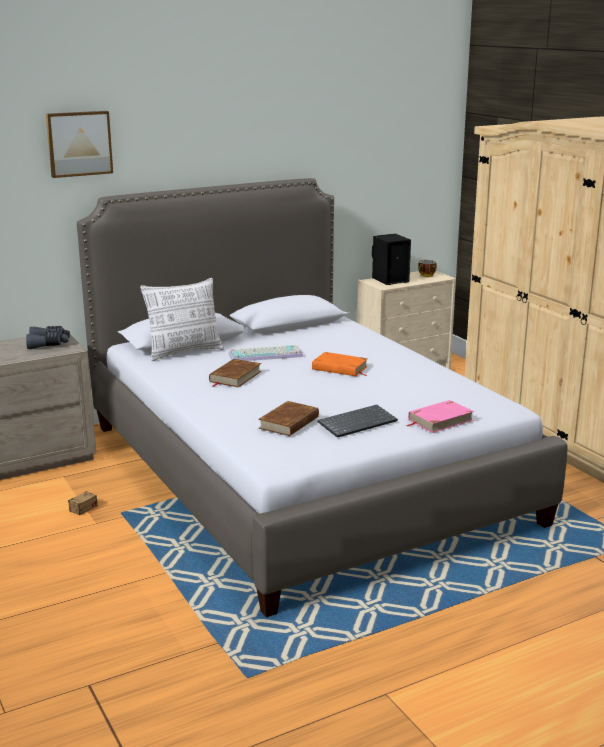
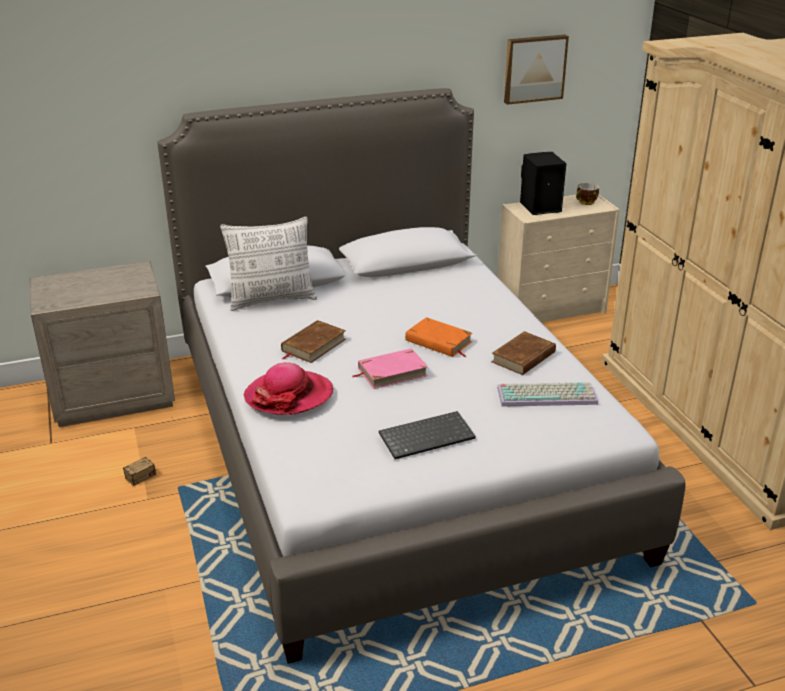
camera: 10 degrees right, 10 degrees up
grey binoculars [26,326,70,349] -> none
picture [46,111,113,178] -> picture moved to [504,35,569,105]
keyboard [229,345,303,361] -> keyboard moved to [497,382,598,407]
brown book [258,401,319,436] -> brown book moved to [491,331,556,375]
pink book [406,400,474,433] -> pink book moved to [353,348,428,389]
none -> hat [244,362,333,415]

